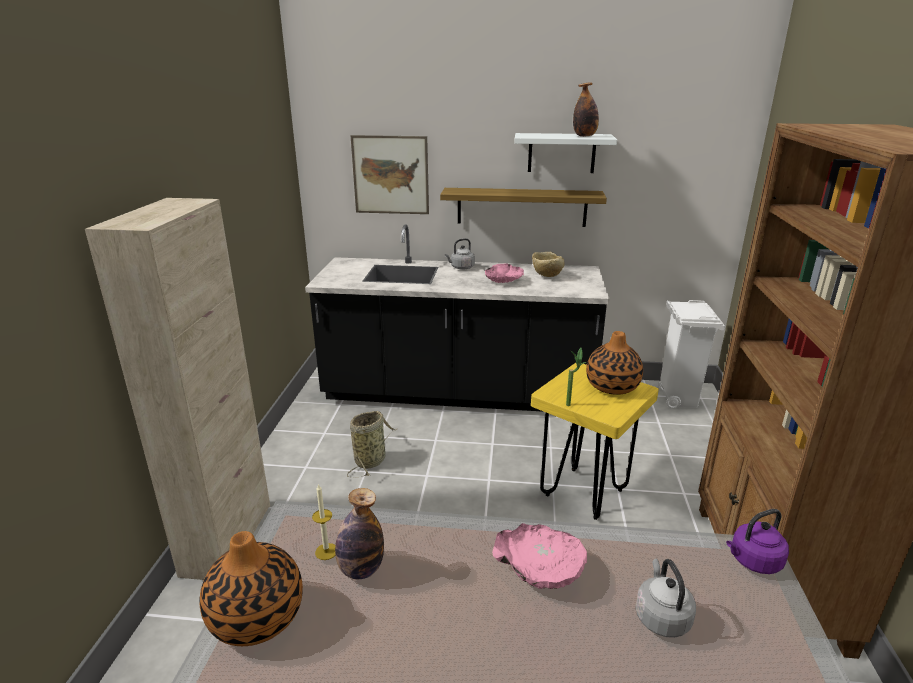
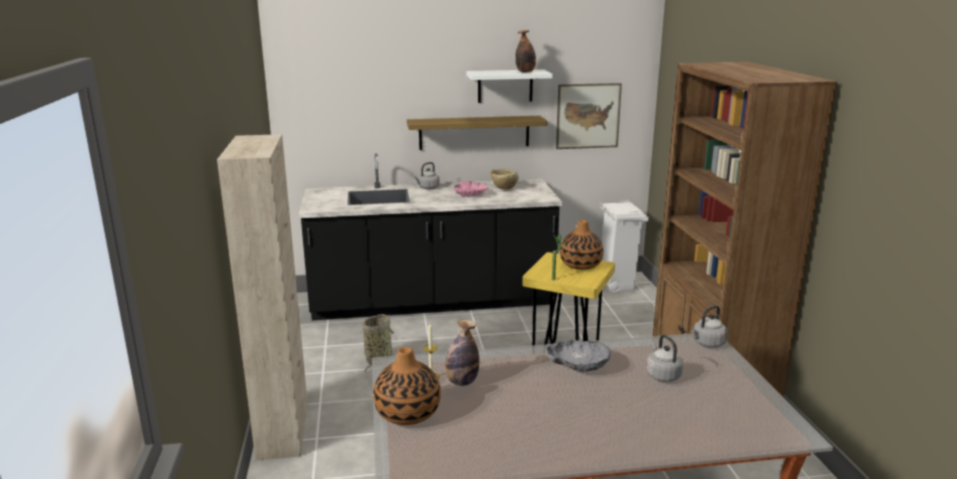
camera: 15 degrees left, 5 degrees down
picture [351,135,429,214] -> picture moved to [556,83,622,149]
pink bowl [492,523,587,589] -> grey bowl [547,340,611,372]
purple kettle [726,509,789,574] -> grey kettle [691,305,728,348]

